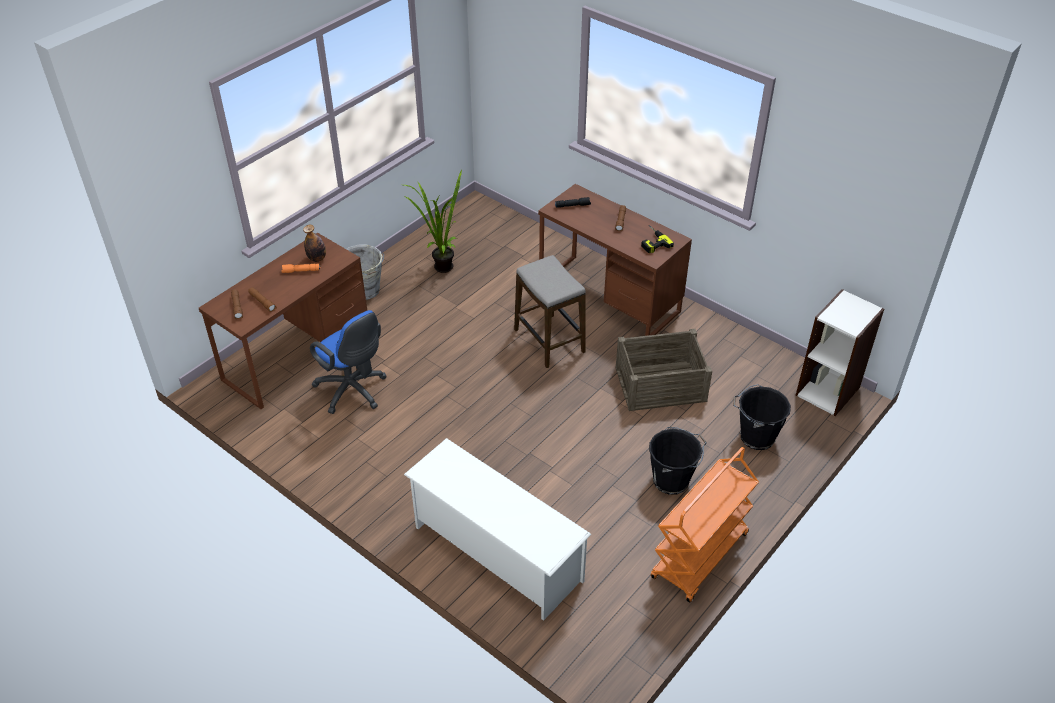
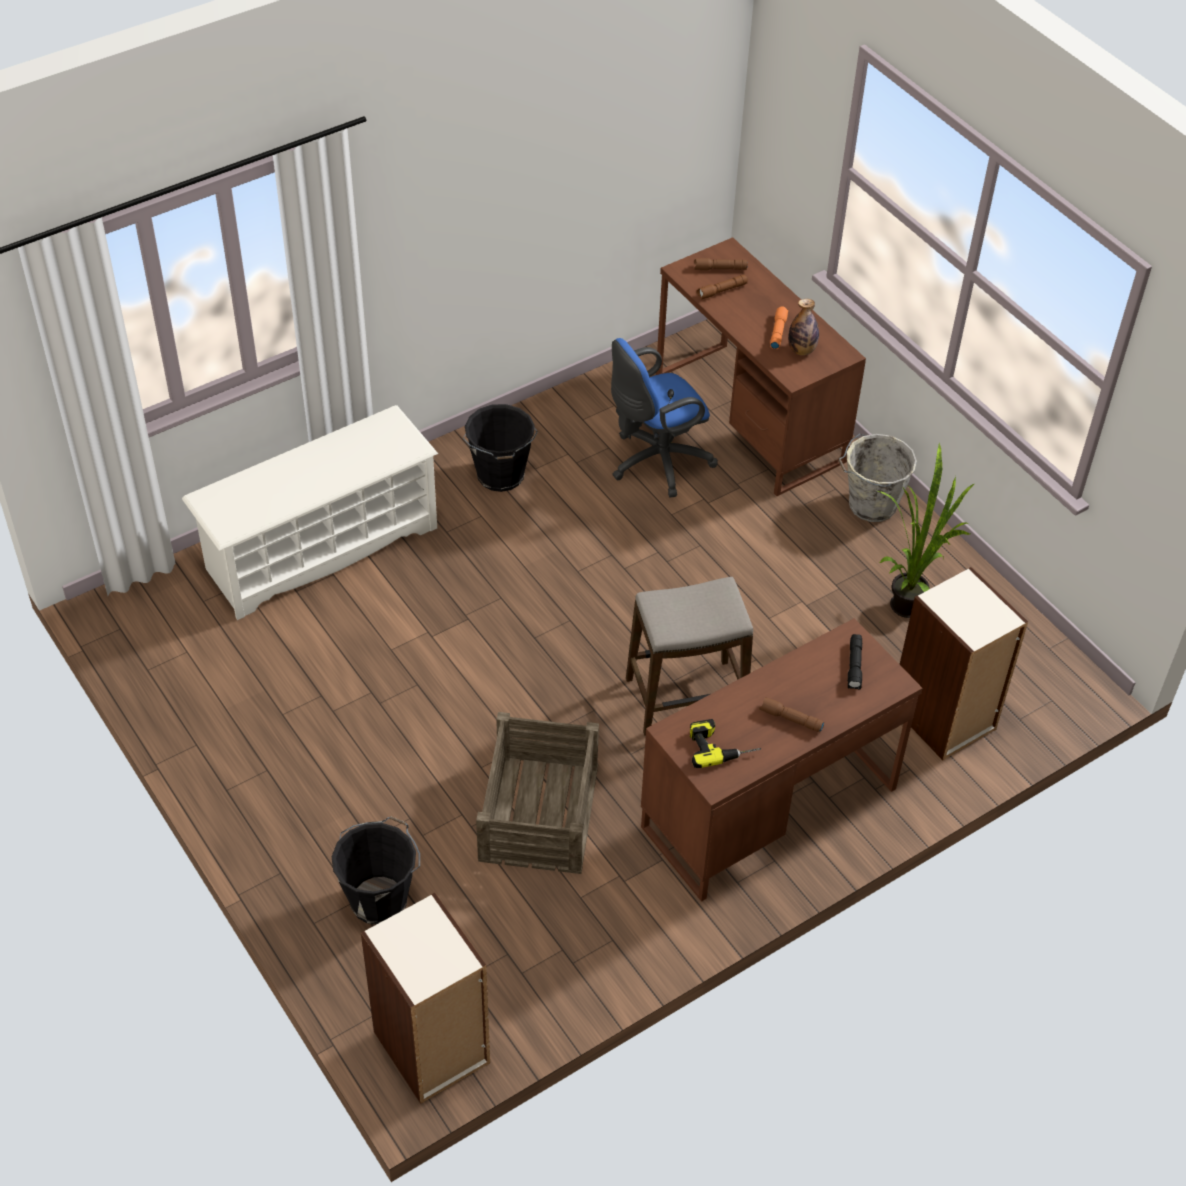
camera: 105 degrees right, 5 degrees up
black bucket [649,427,706,495] -> black bucket moved to [463,404,538,492]
orange cart [651,447,759,603] -> none
none -> bookcase [900,567,1028,760]

